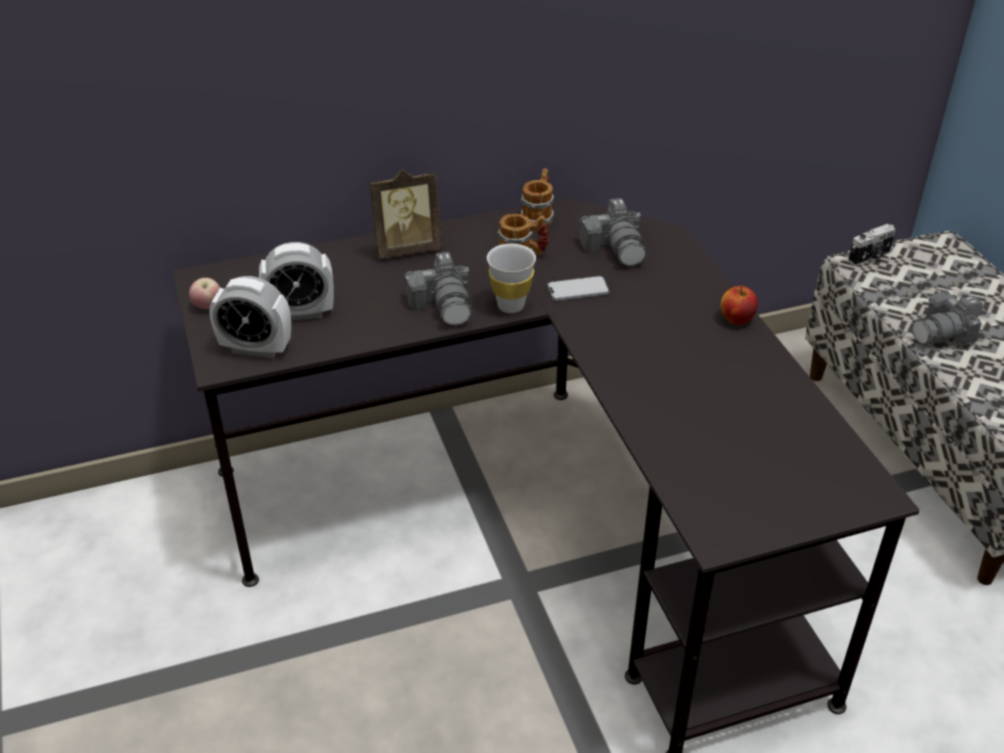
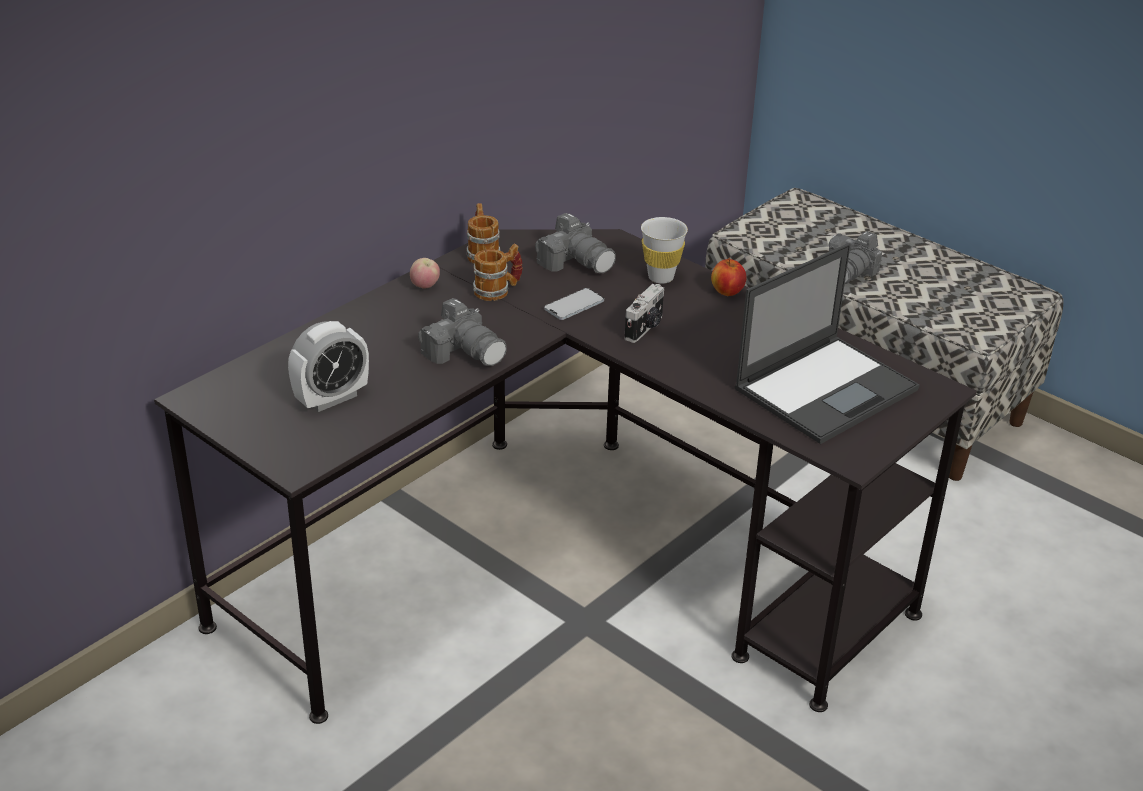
camera: 30 degrees left, 5 degrees down
apple [189,278,220,309] -> apple moved to [410,258,440,288]
alarm clock [209,276,291,358] -> none
picture frame [370,169,442,259] -> none
white cup [487,244,536,313] -> white cup moved to [641,217,688,284]
camera [848,224,896,266] -> camera moved to [624,284,664,343]
none -> laptop [735,243,919,444]

